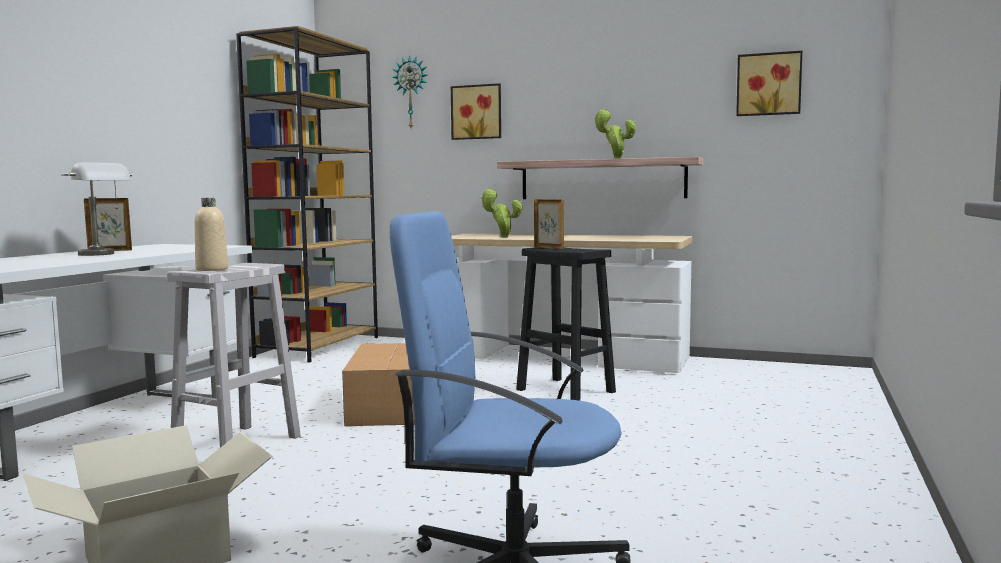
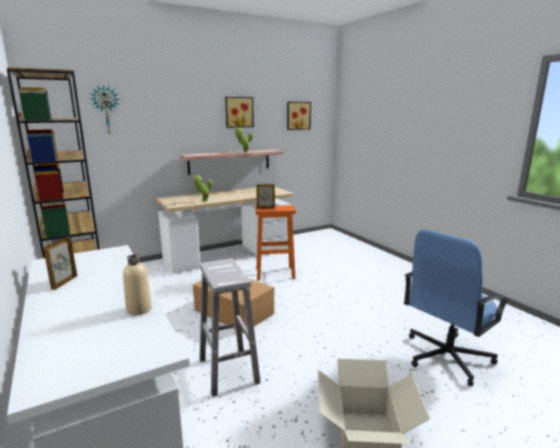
camera: 50 degrees left, 10 degrees up
grey table lamp [61,162,132,256] -> none
beige bottle [195,198,228,271] -> beige bottle moved to [123,254,152,315]
picture [451,83,501,140] -> picture moved to [225,97,254,128]
black stool [516,247,616,401] -> orange stool [255,205,296,281]

